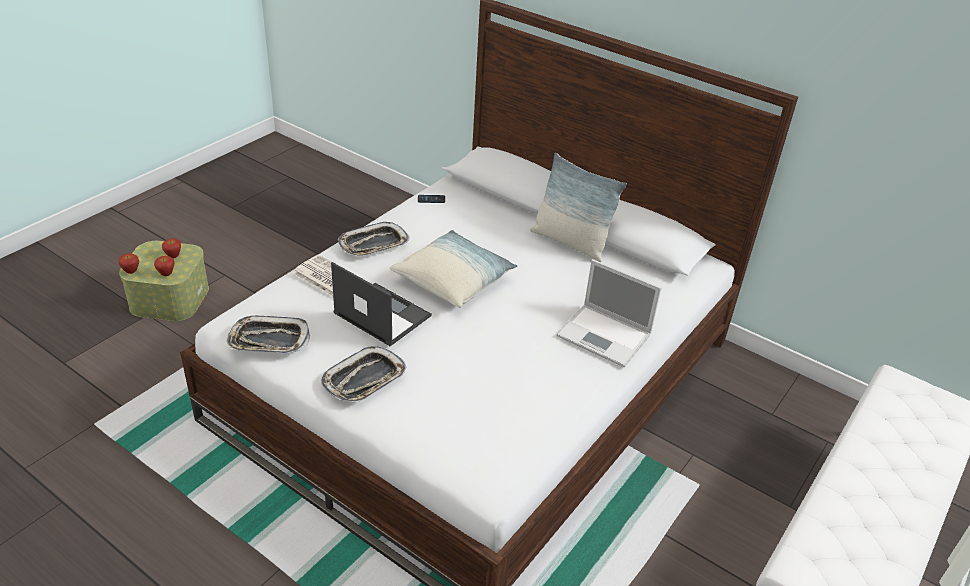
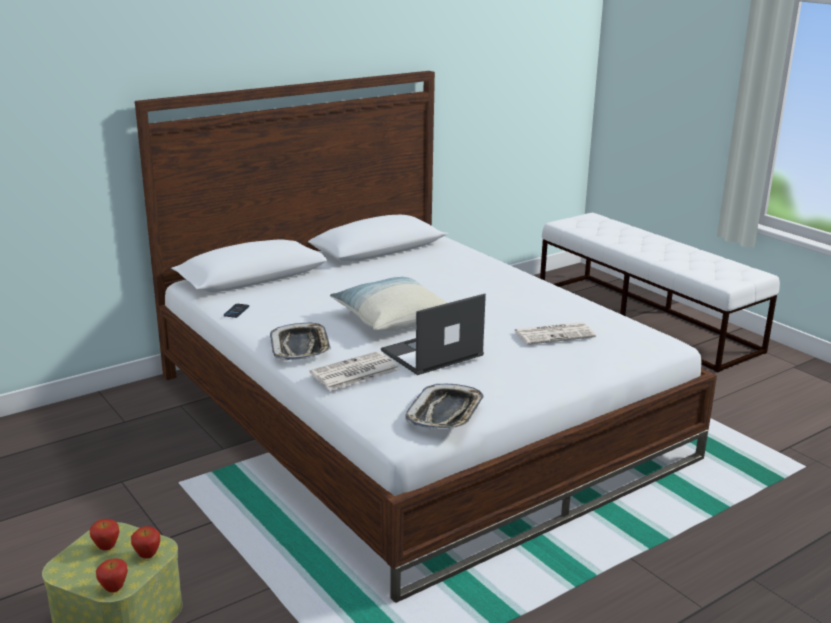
camera: 70 degrees left, 15 degrees down
tray [321,346,406,402] -> none
pillow [530,153,627,262] -> none
laptop [556,259,662,367] -> none
none -> newspaper [514,322,596,345]

